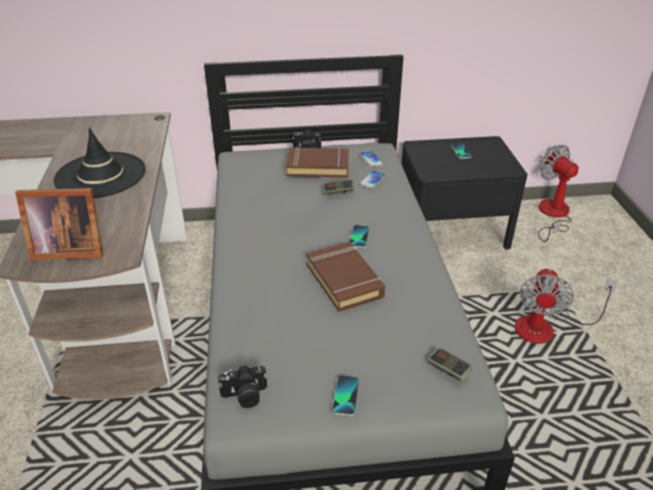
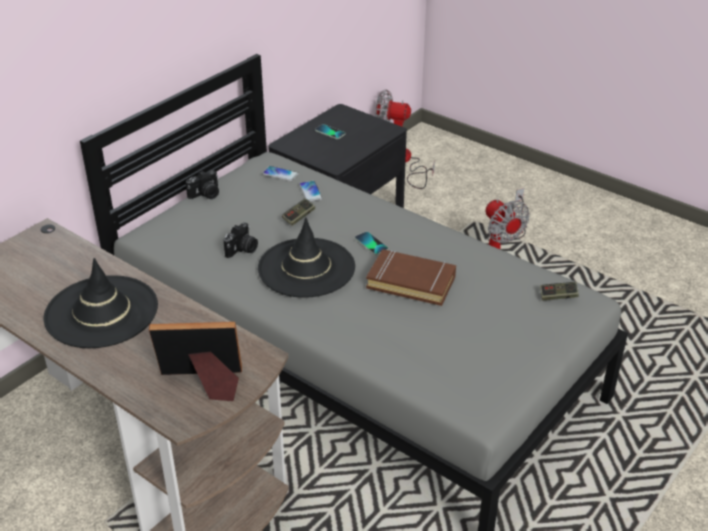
camera: 45 degrees left, 0 degrees up
picture frame [15,188,103,260] -> picture frame turned 135 degrees counterclockwise [149,322,242,401]
camera [218,365,267,408] -> camera moved to [224,223,258,258]
brown book [286,147,349,178] -> none
phone [332,375,359,416] -> none
none -> black hat [258,218,355,298]

